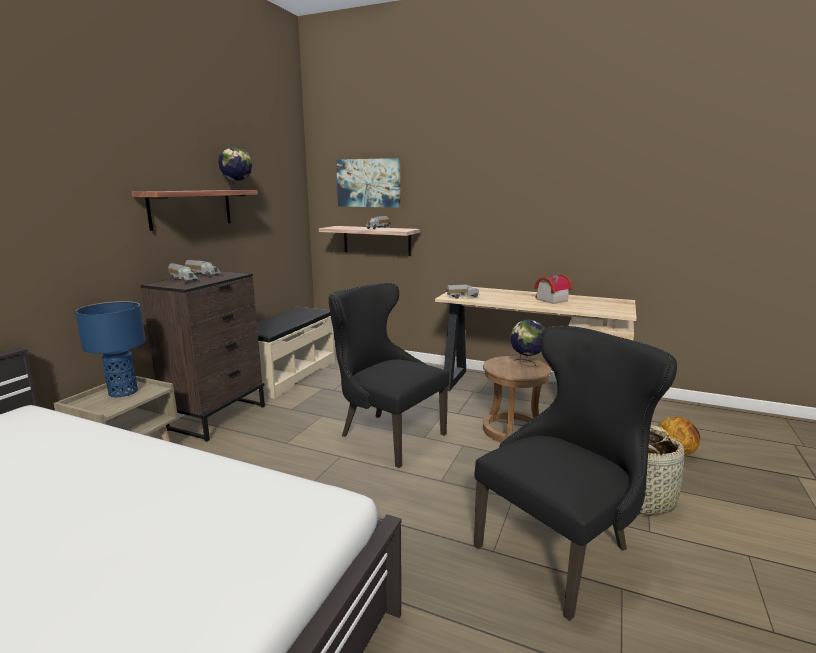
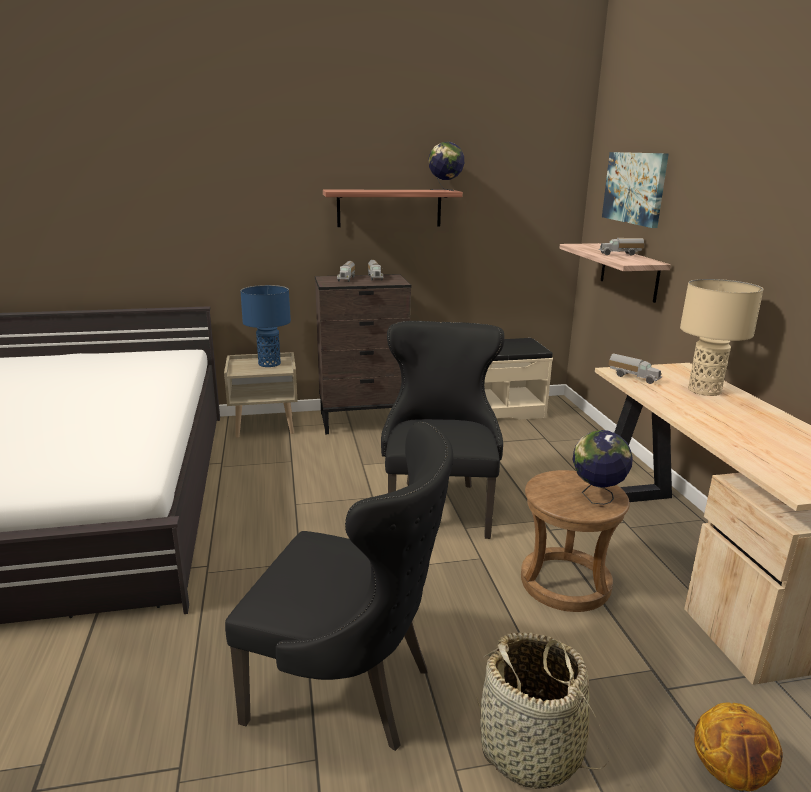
camera: 55 degrees right, 5 degrees up
toy house [534,275,572,304] -> none
none -> beige table lamp [680,279,763,396]

